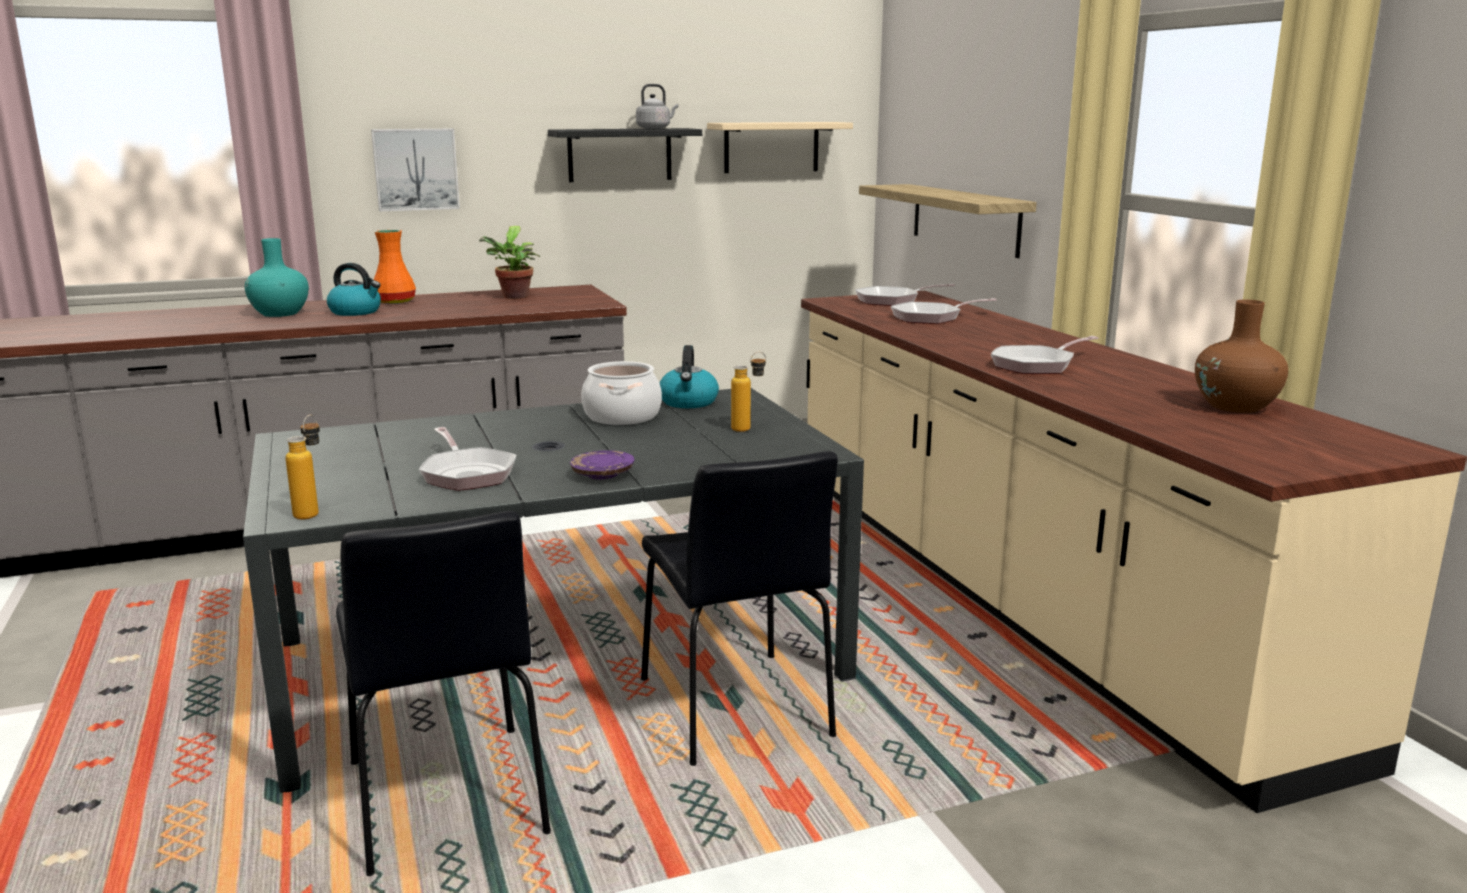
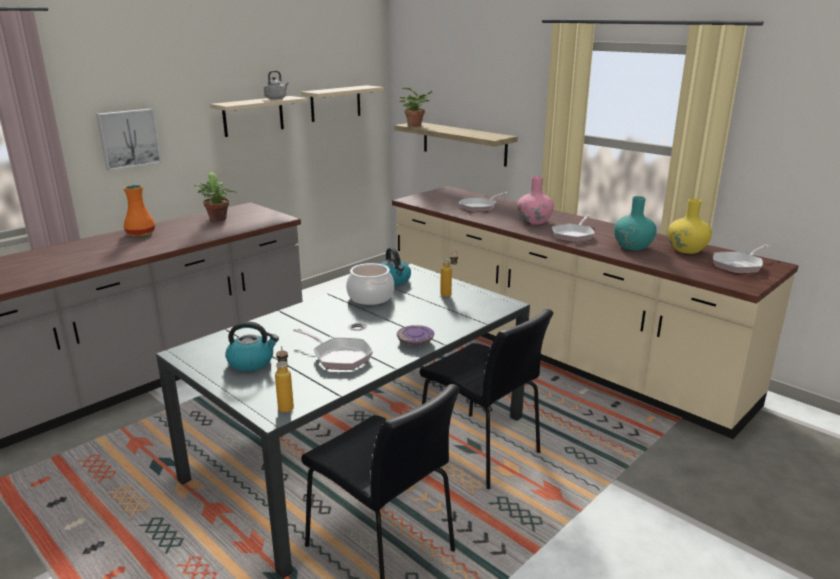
camera: 25 degrees left, 5 degrees up
turquoise vase [245,238,309,317] -> turquoise vase moved to [614,196,657,250]
kettle [327,263,381,316] -> kettle moved to [225,321,279,371]
black shelf [548,128,702,182] -> beige shelf [210,96,308,137]
frying pan [855,284,955,306] -> frying pan moved to [713,244,771,274]
brown vase [1195,299,1288,413] -> yellow vase [668,199,712,254]
none -> potted plant [399,88,435,127]
none -> pink vase [517,176,554,225]

